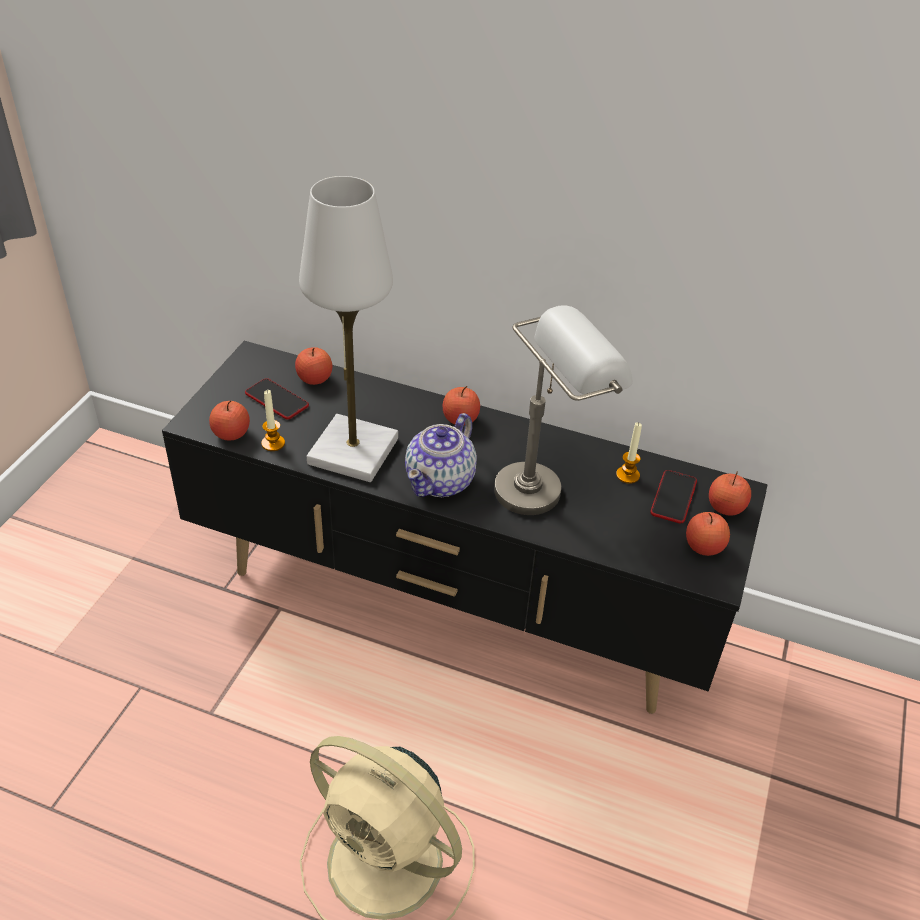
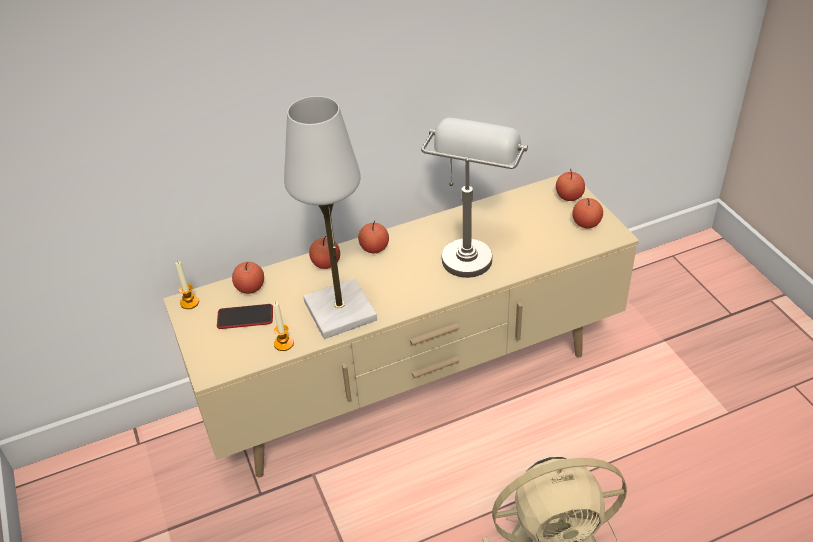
camera: 40 degrees left, 0 degrees up
black tv stand [162,341,768,714] -> beige tv stand [163,174,639,478]
apple [209,401,250,441] -> apple moved to [309,236,340,269]
teapot [405,413,477,497] -> none
candle [616,422,642,484] -> candle moved to [175,261,199,309]
phone [650,470,697,523] -> none

